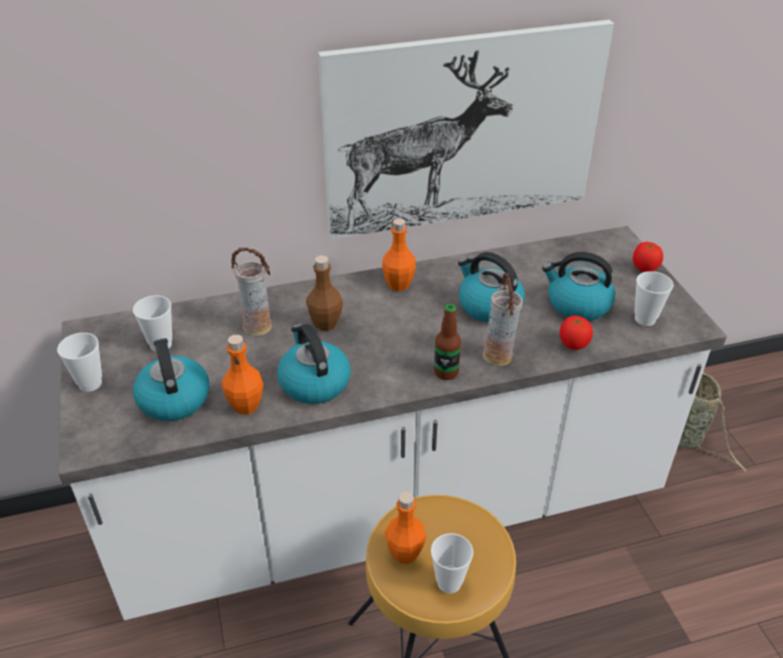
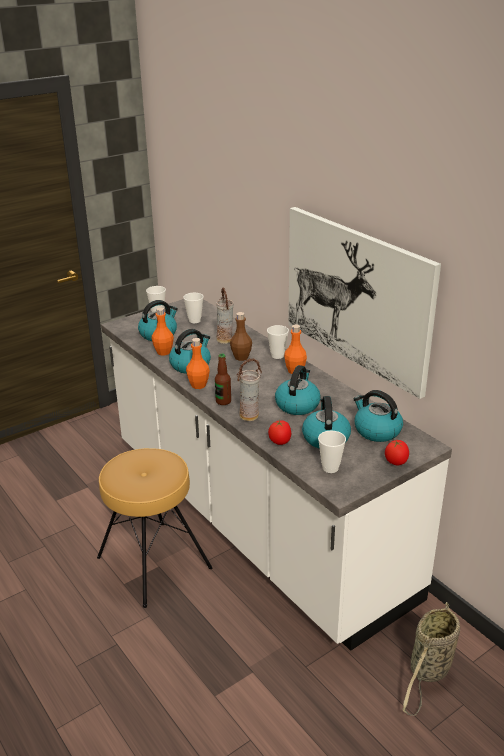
camera: 70 degrees right, 10 degrees down
orange bottle [385,492,426,564] -> orange bottle moved to [186,338,210,389]
cup [431,533,473,594] -> cup moved to [267,325,289,359]
none -> kettle [353,390,403,442]

